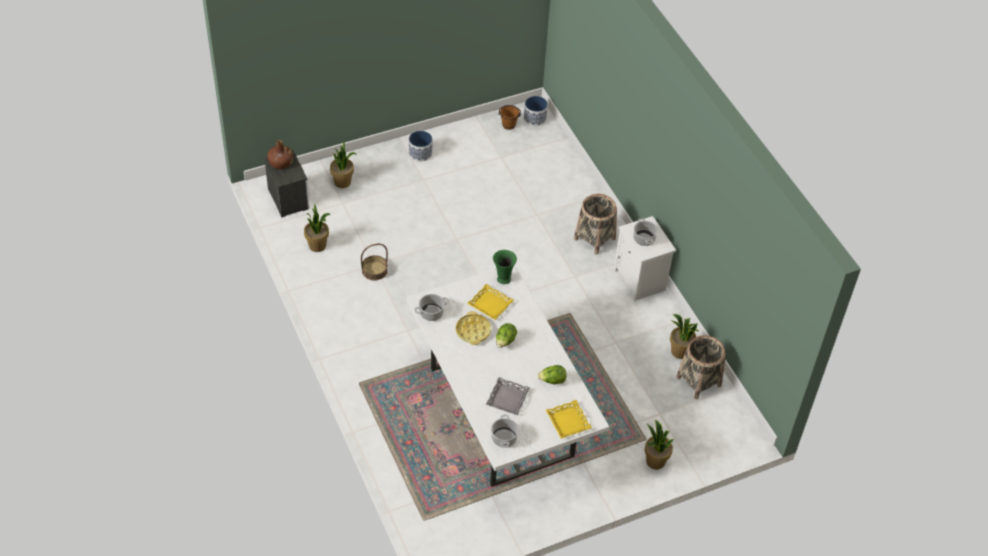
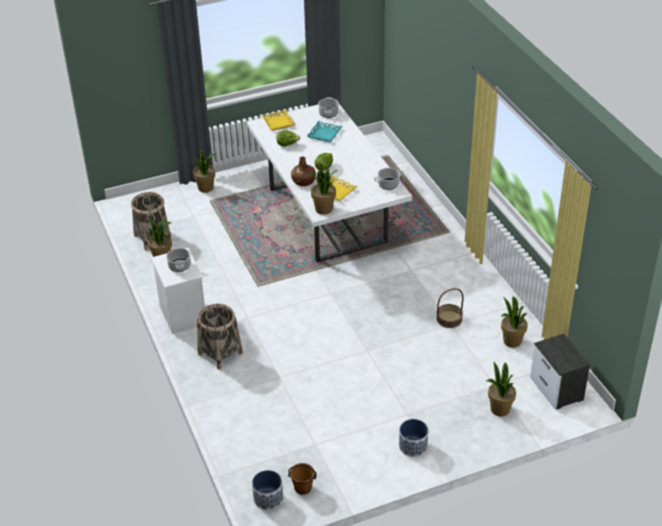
camera: 175 degrees left, 10 degrees down
brown bottle [268,140,293,169] -> brown bottle moved to [291,156,316,186]
yellow tray [456,311,491,345] -> none
grey tray [486,377,530,415] -> turquoise tray [307,121,343,142]
green vase [493,250,517,284] -> potted plant [307,168,337,215]

